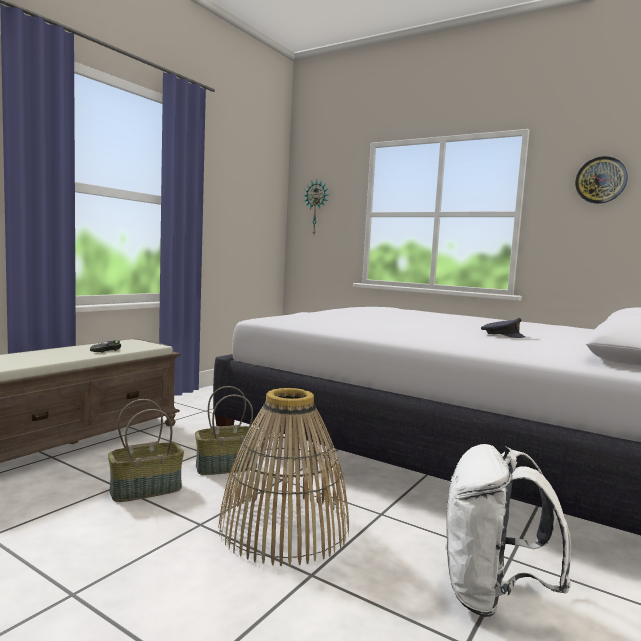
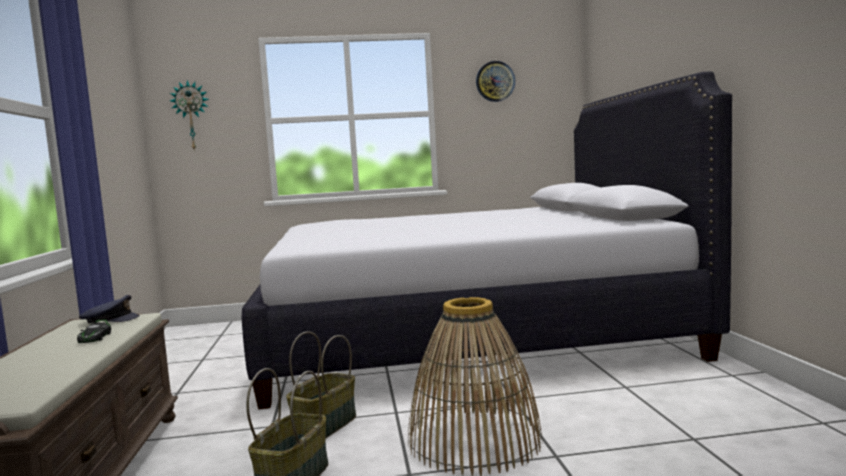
camera: 40 degrees left, 0 degrees up
white backpack [445,444,571,617] -> none
grey cap [481,318,525,338] -> grey cap moved to [79,295,140,323]

